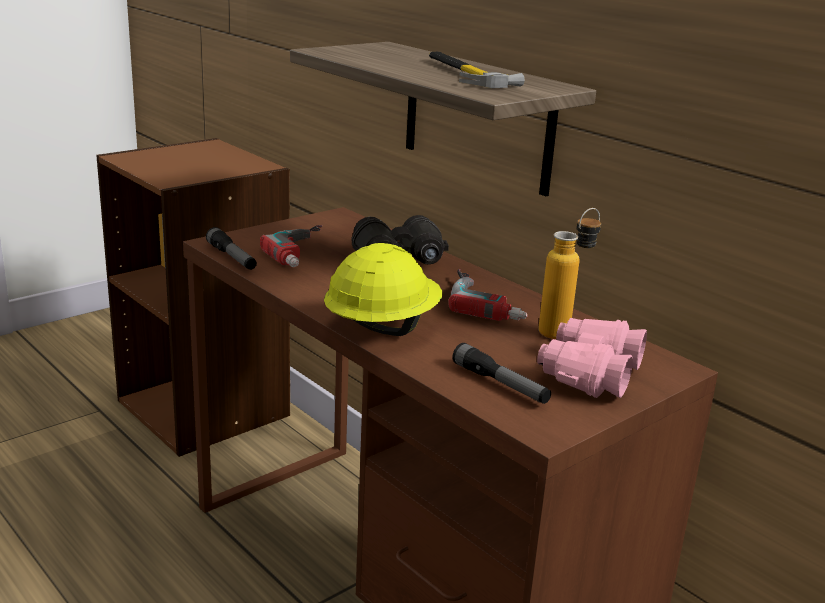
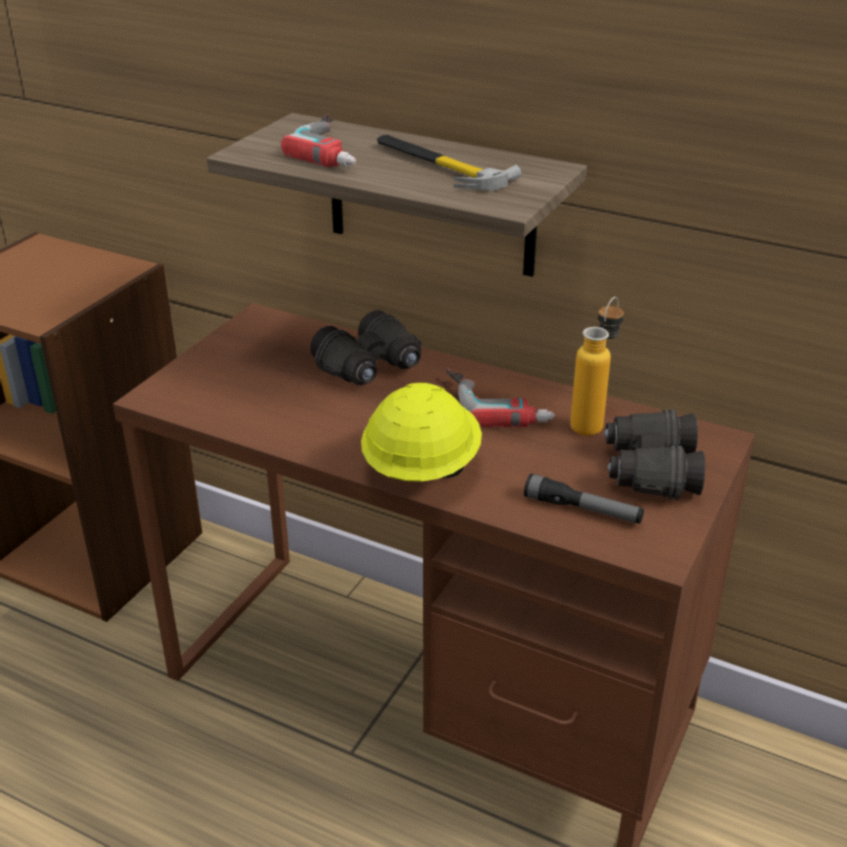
camera: 20 degrees left, 10 degrees up
flashlight [206,227,257,270] -> none
power drill [260,225,322,267] -> power drill moved to [281,114,356,168]
pink binoculars [537,318,647,398] -> black binoculars [604,409,705,500]

